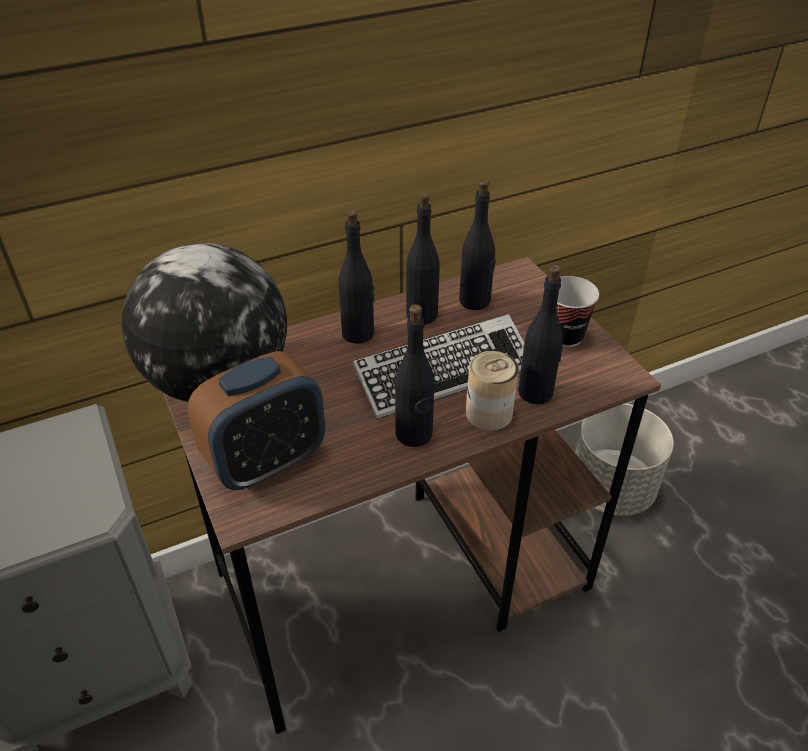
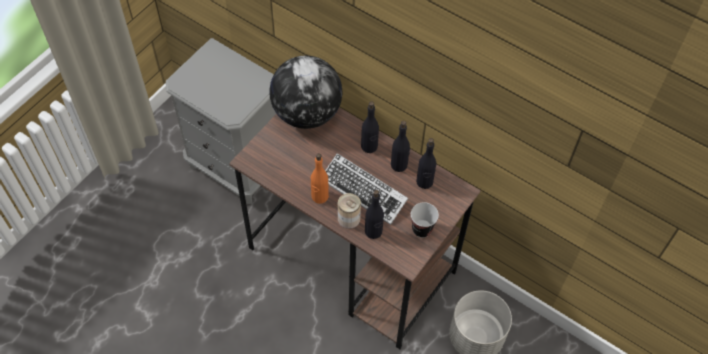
camera: 60 degrees right, 15 degrees up
alarm clock [187,351,325,490] -> none
black bottle [395,304,435,447] -> orange bottle [311,153,329,204]

